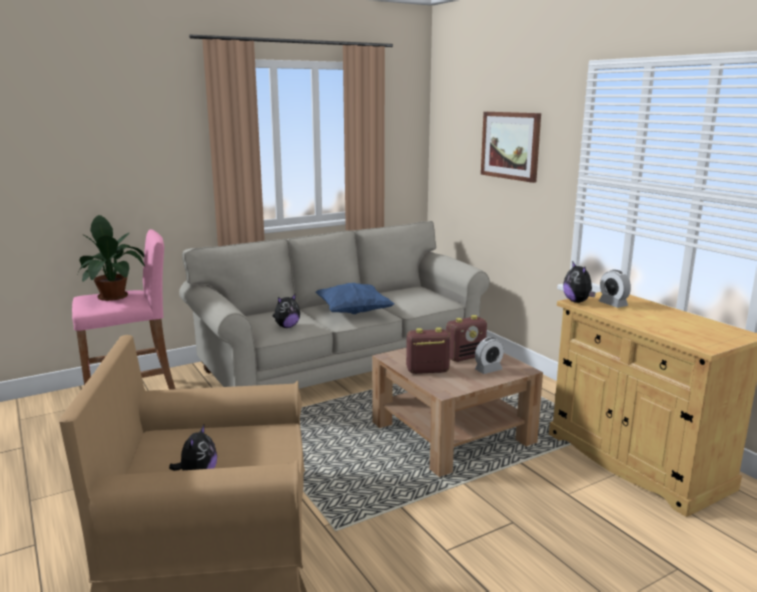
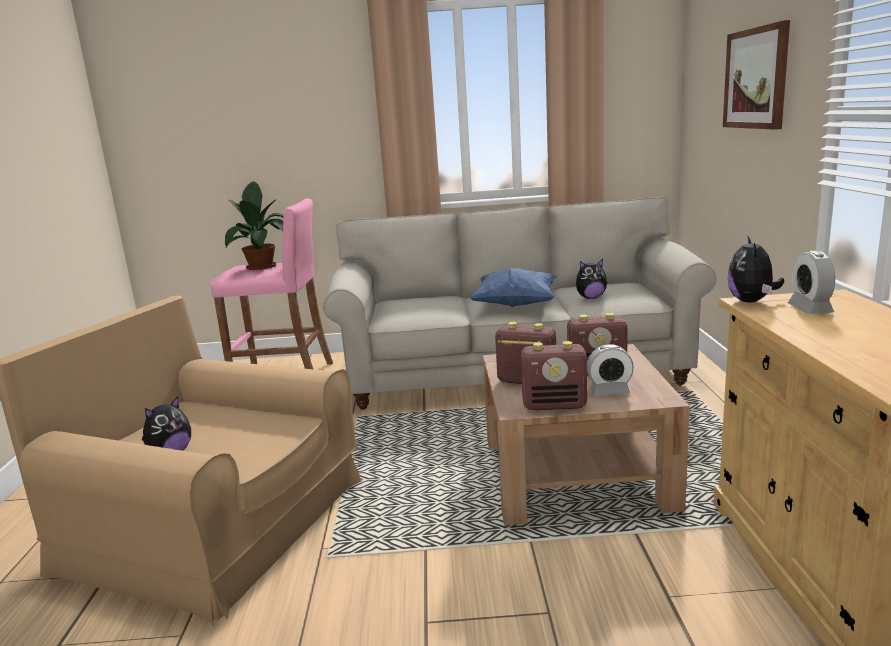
camera: 30 degrees right, 0 degrees up
plush toy [273,294,300,328] -> plush toy moved to [576,259,607,299]
none -> radio [521,341,587,410]

